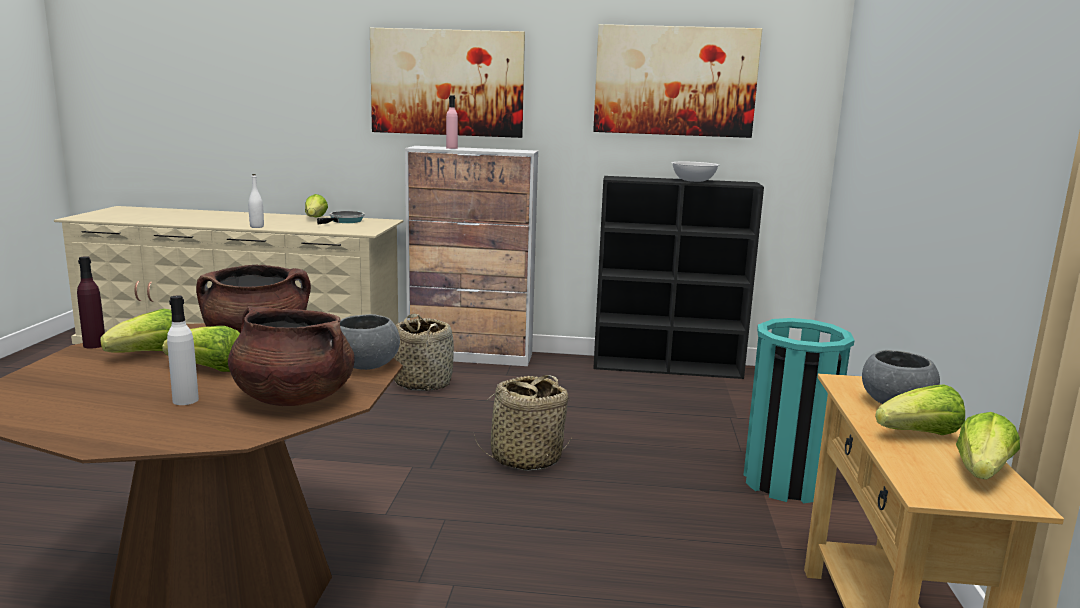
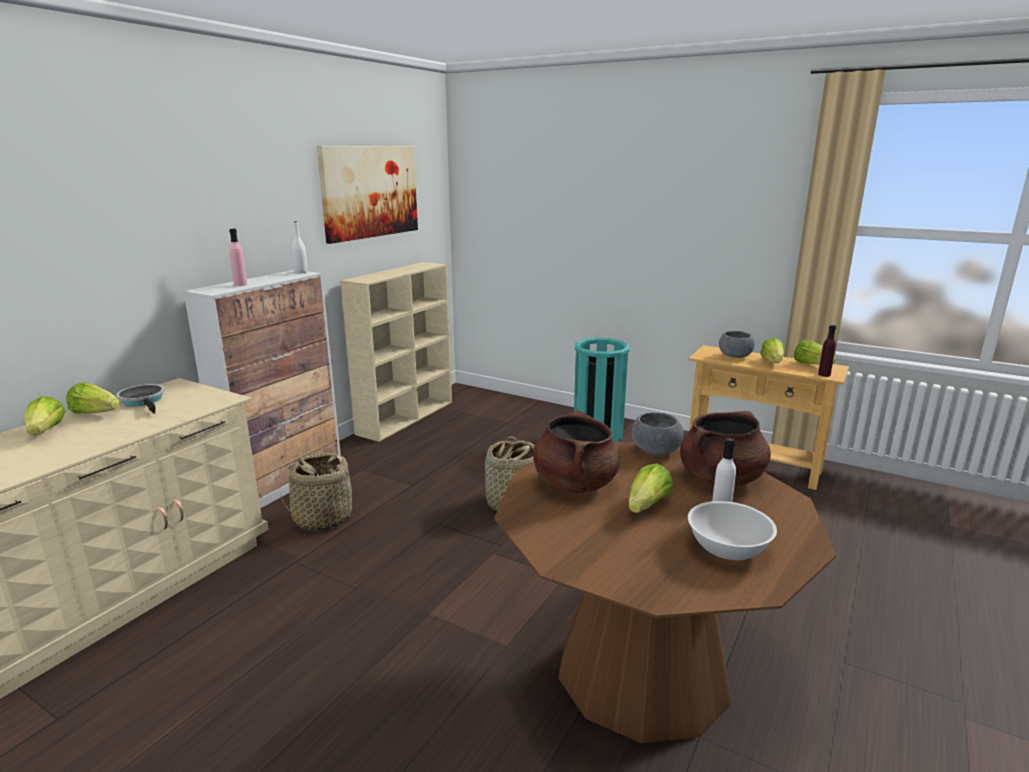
camera: 65 degrees left, 5 degrees up
purple bottle [77,256,105,349] -> purple bottle moved to [818,325,836,377]
lettuce [100,309,172,353] -> lettuce moved to [25,396,65,435]
white bottle [248,174,264,228] -> white bottle moved to [292,221,307,274]
picture [370,28,525,138] -> none
black bookcase [593,176,764,379] -> beige bookcase [341,262,452,442]
white bowl [671,162,719,182] -> white bowl moved to [688,501,777,560]

